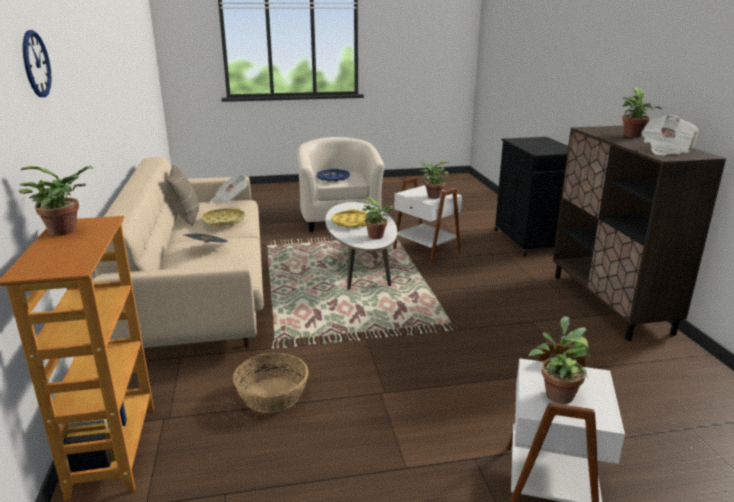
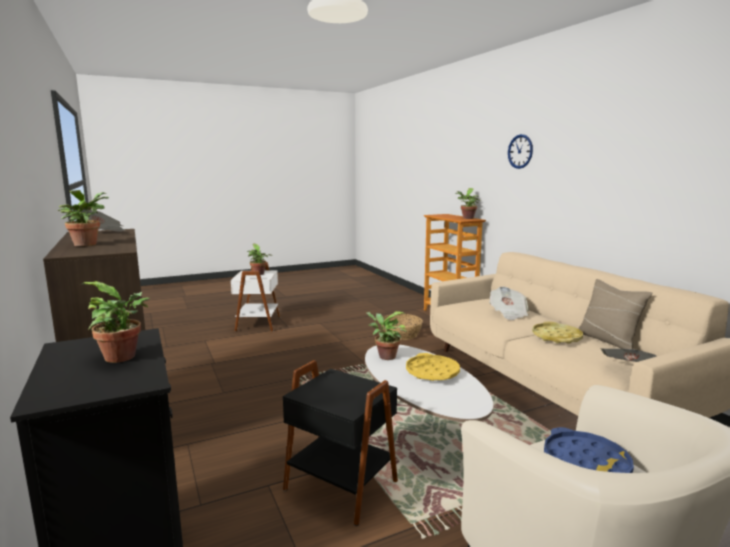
camera: 165 degrees right, 10 degrees down
white side table [393,177,462,265] -> black side table [283,360,398,526]
potted plant [420,161,449,199] -> potted plant moved to [80,281,150,363]

